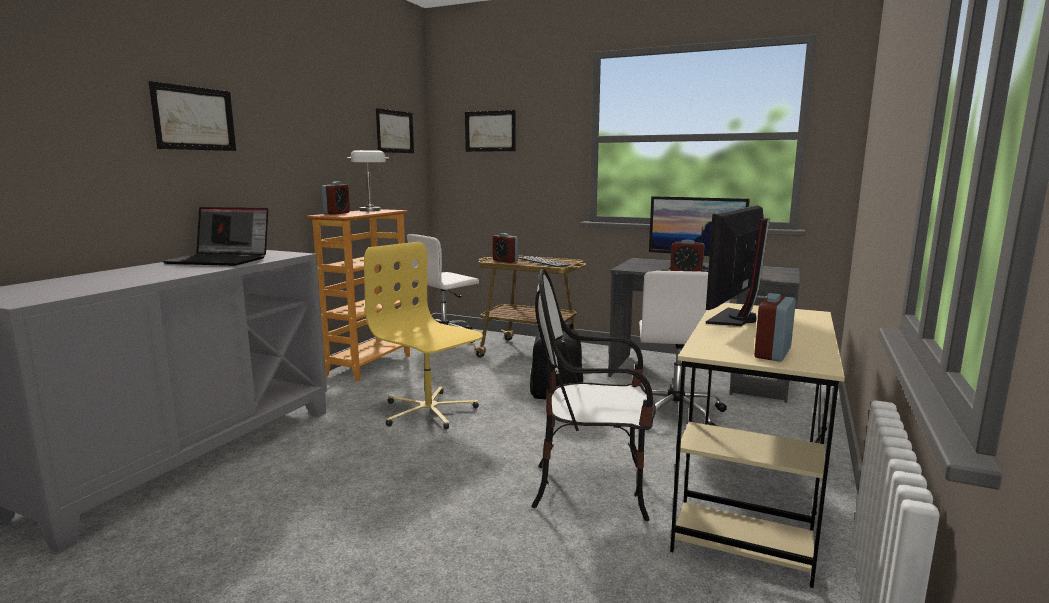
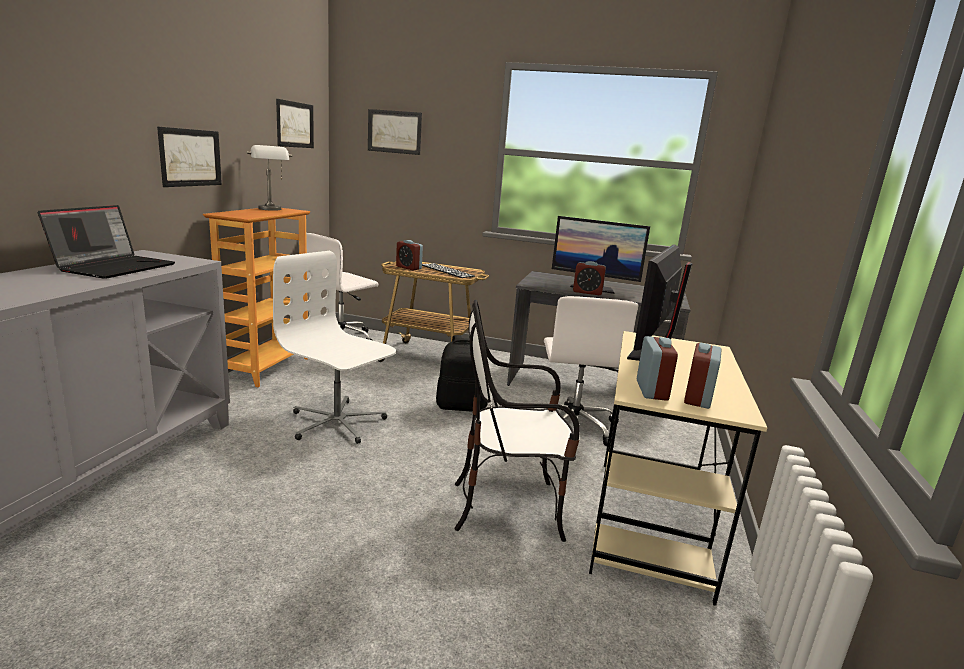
camera: 10 degrees left, 5 degrees up
picture [148,81,236,151] -> picture moved to [157,126,222,187]
laptop [163,207,268,266] -> laptop turned 75 degrees counterclockwise [38,205,175,279]
alarm clock [322,181,350,215] -> alarm clock moved to [637,336,678,401]
yellow office chair [364,242,483,430] -> white office chair [273,251,396,444]

